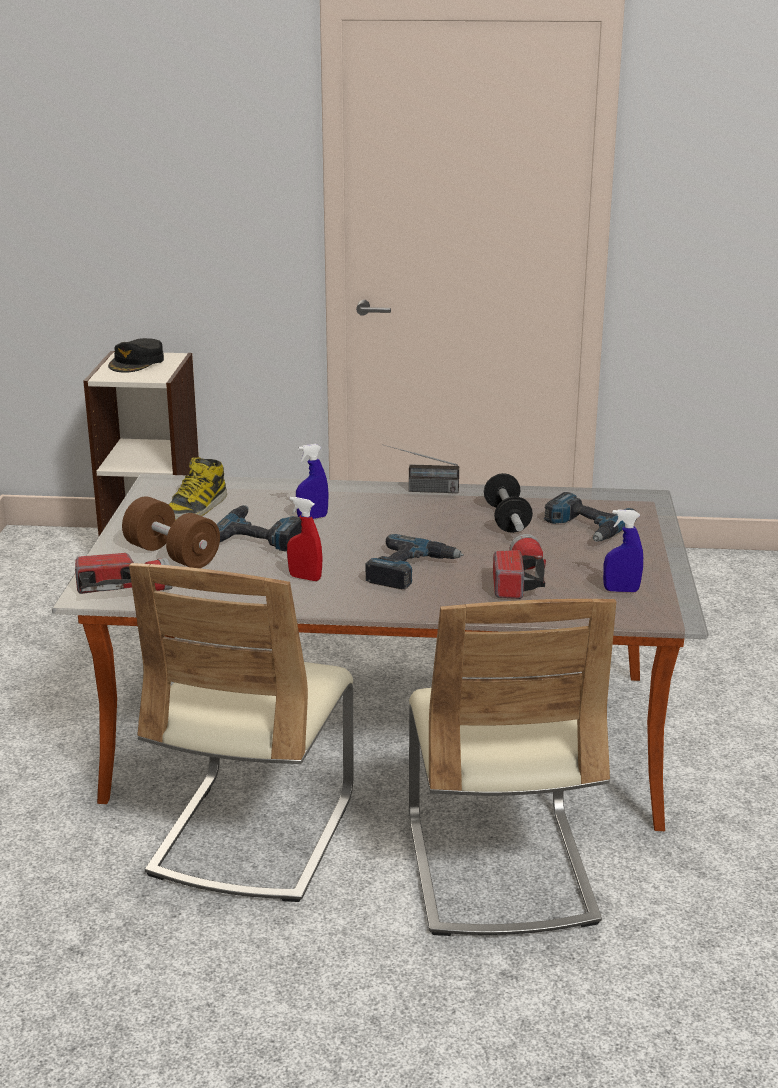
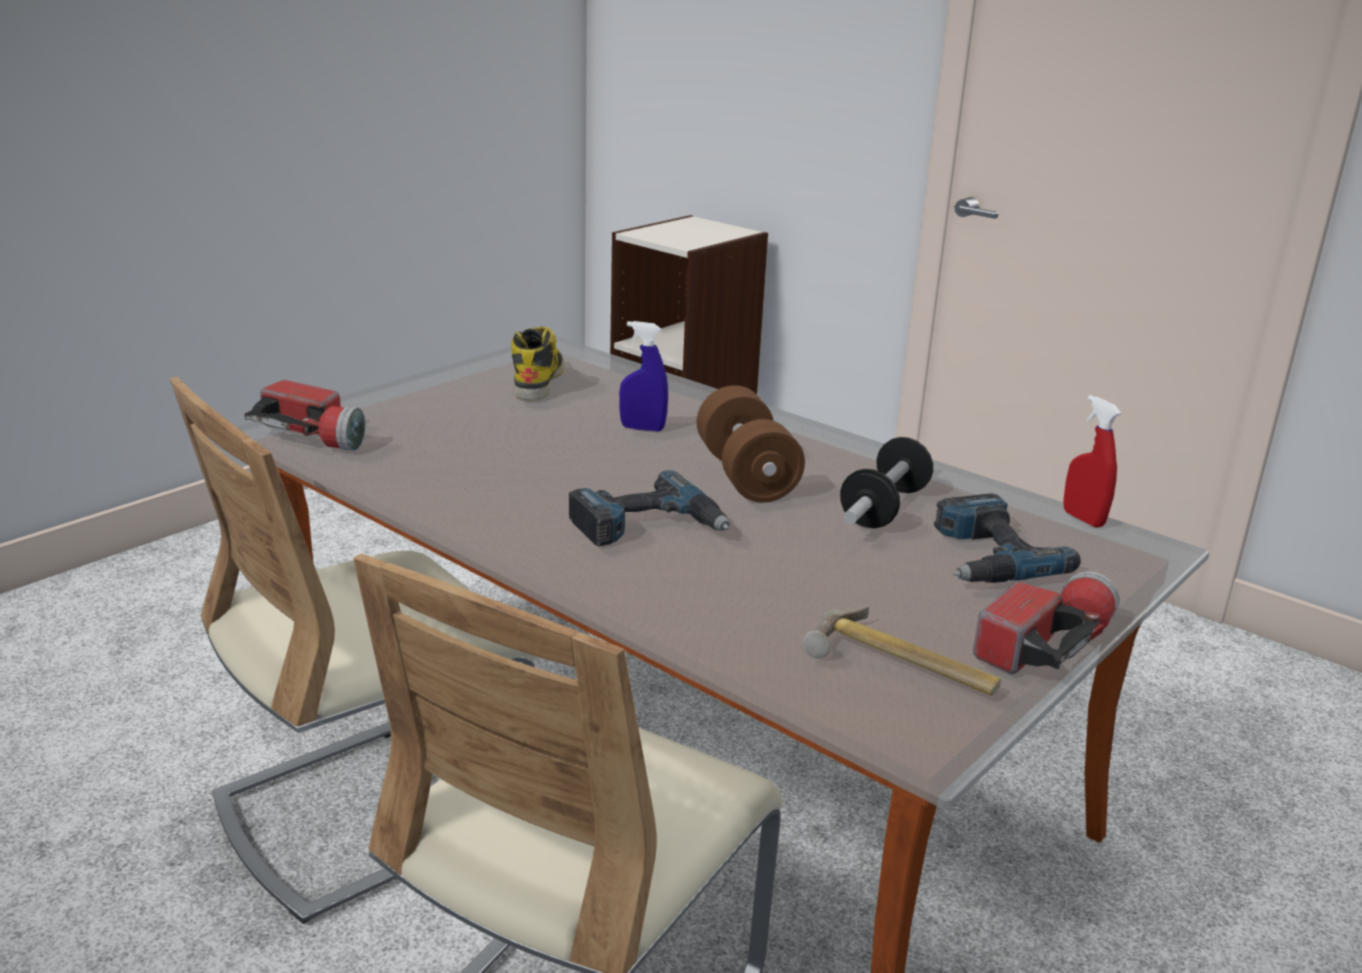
camera: 35 degrees right, 0 degrees up
black cap [108,338,164,373] -> none
brown dumbbell [122,496,220,568] -> brown dumbbell moved to [697,385,805,502]
boot [168,457,227,520] -> boot turned 120 degrees clockwise [511,326,564,400]
power drill [217,505,302,551] -> none
red spray bottle [287,497,322,581] -> red spray bottle moved to [1063,395,1121,528]
radio [385,445,459,493] -> none
flashlight [493,534,546,599] -> flashlight moved to [973,571,1120,674]
blue spray bottle [603,509,643,592] -> hammer [802,606,1001,695]

